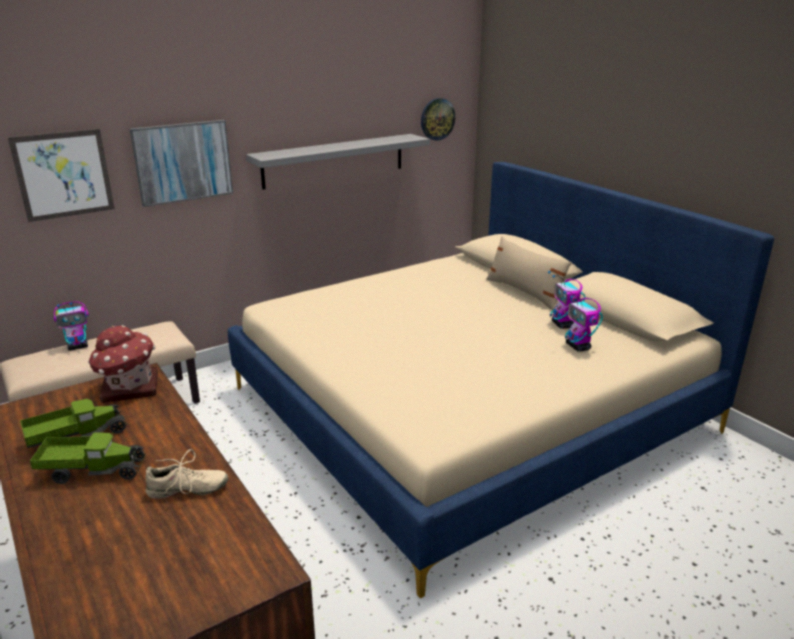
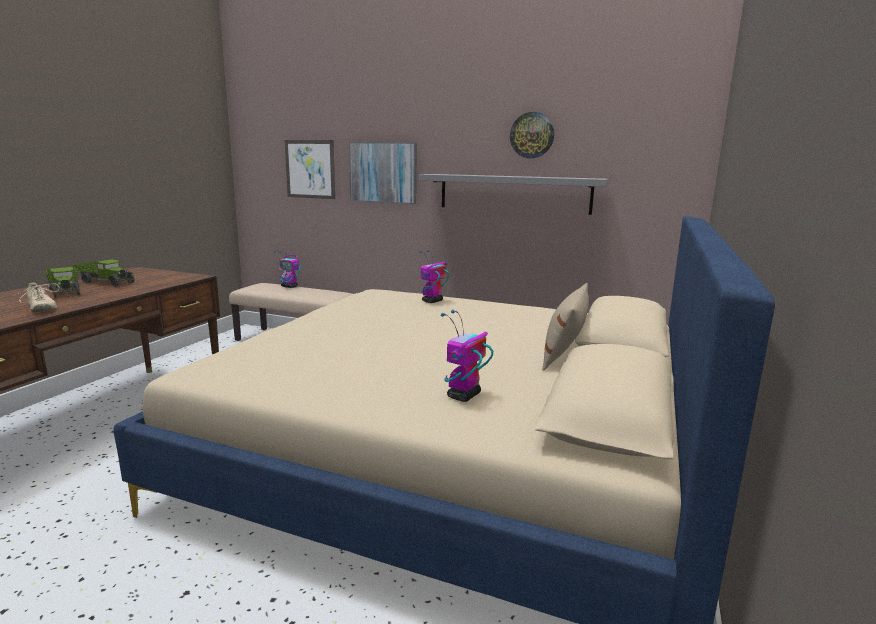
camera: 55 degrees right, 10 degrees down
toy house [88,325,158,403] -> none
wall clock [421,98,455,141] -> wall clock moved to [510,112,554,158]
toy robot [548,271,586,329] -> toy robot moved to [419,250,449,303]

